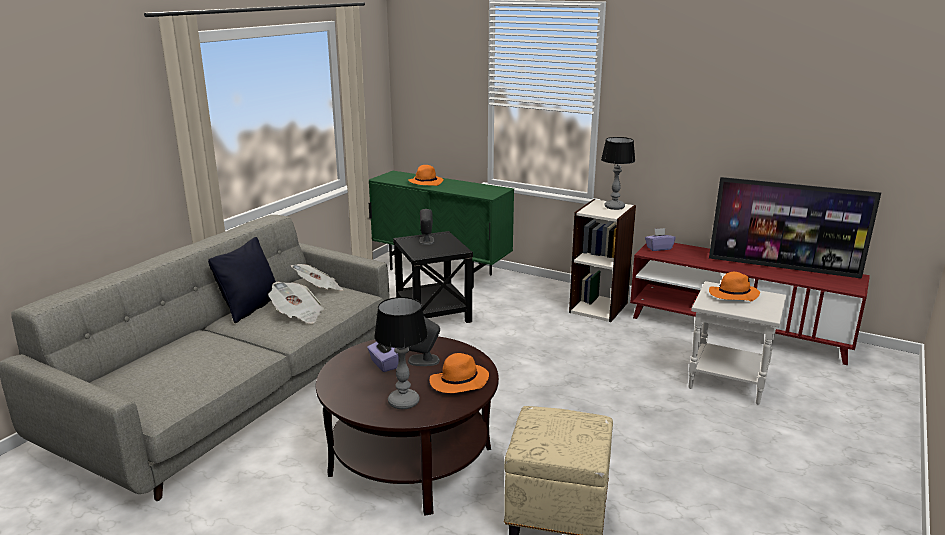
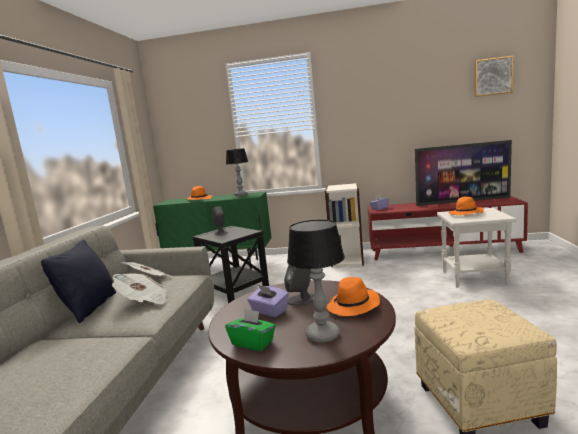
camera: 20 degrees left, 10 degrees down
table lamp [601,137,635,210] -> table lamp moved to [226,148,248,196]
none -> green tissue box [225,309,276,351]
none -> picture [474,56,513,97]

